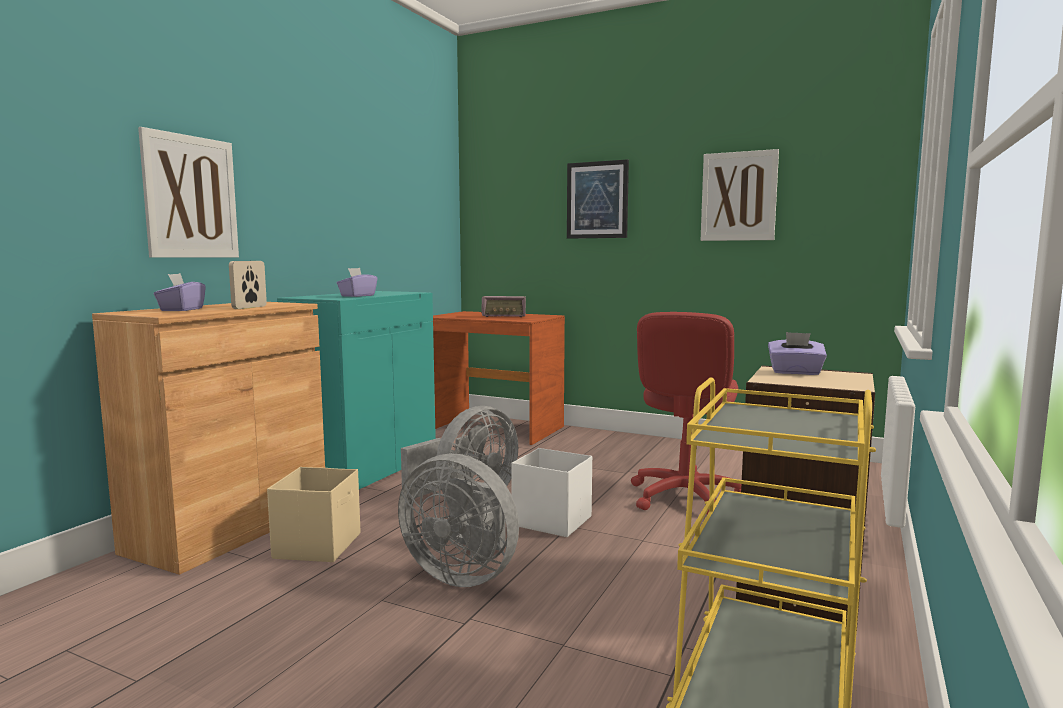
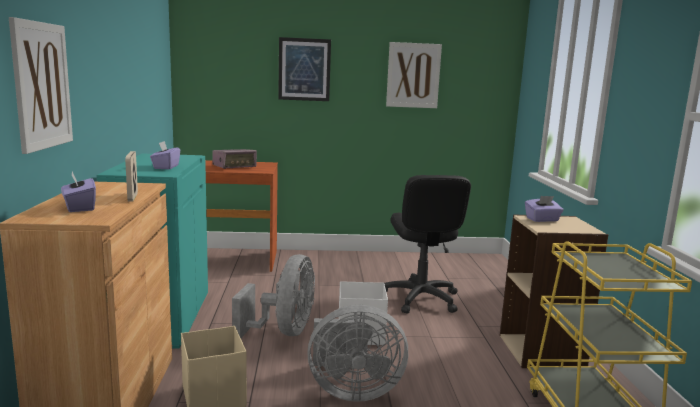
camera: 30 degrees left, 5 degrees up
red office chair [631,312,741,514] -> black office chair [384,175,471,314]

